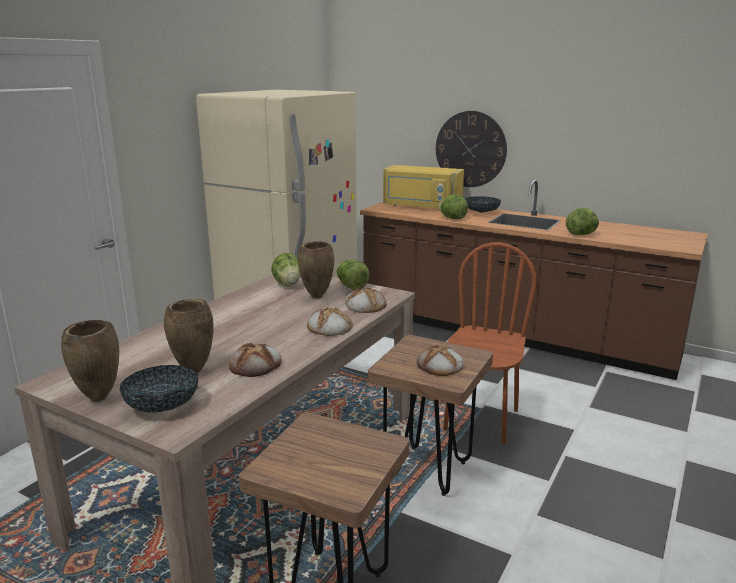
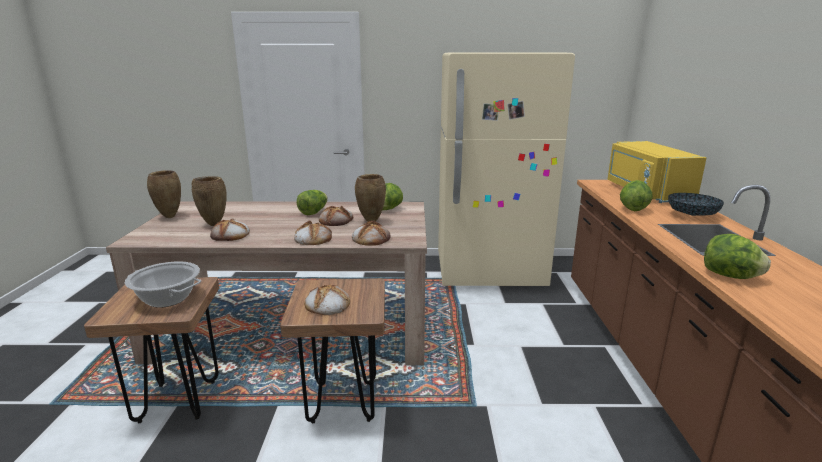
camera: 60 degrees right, 0 degrees up
bowl [120,365,198,412] -> none
lettuce [336,260,370,290] -> lettuce moved to [297,190,328,215]
wall clock [436,111,507,187] -> none
brown chair [443,242,537,444] -> none
none -> cooking pot [125,262,201,308]
none -> bread [319,206,353,226]

